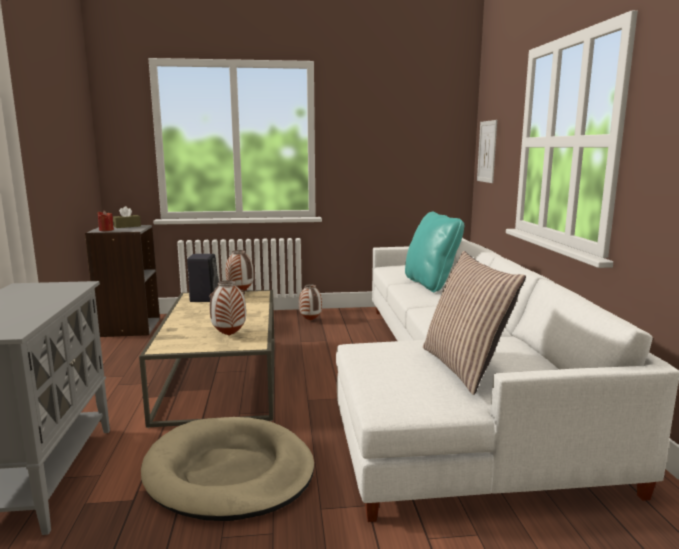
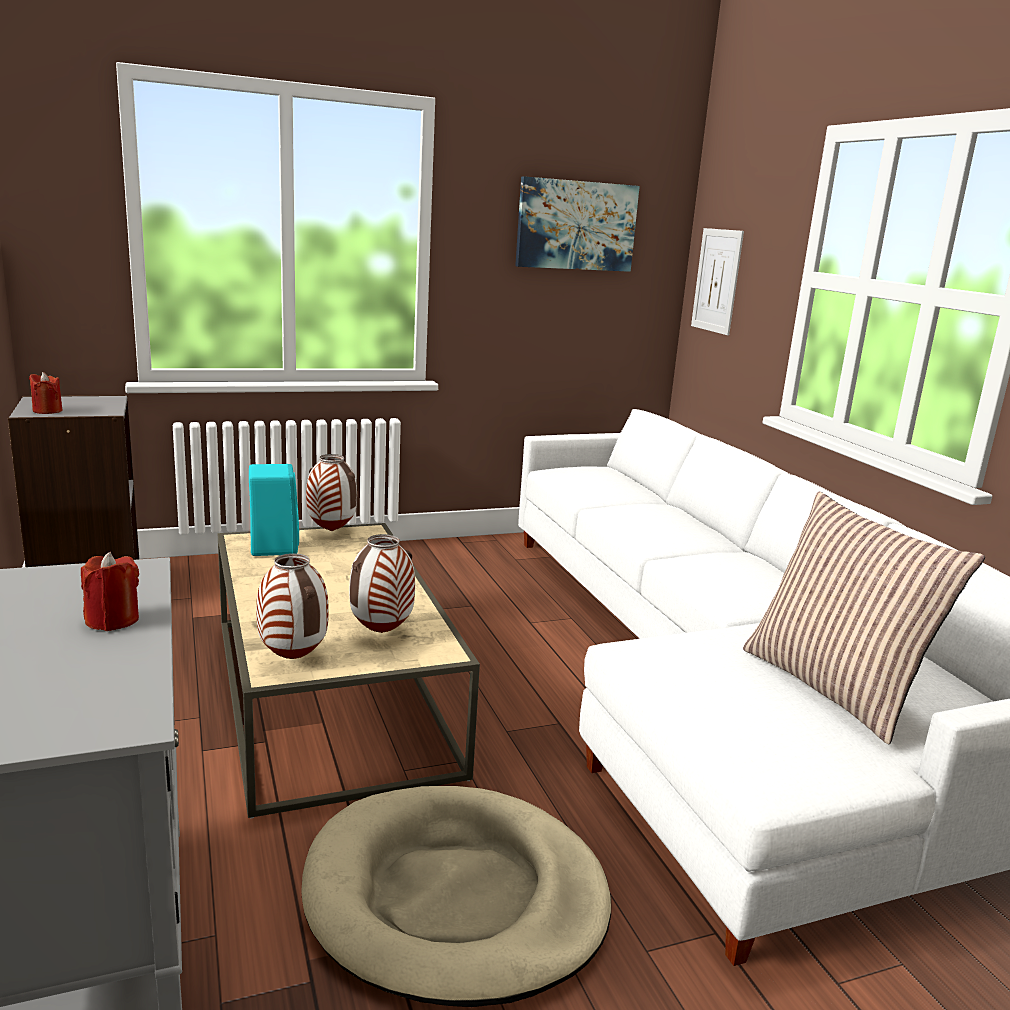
camera: 15 degrees left, 5 degrees up
brown tissue box [113,206,141,228] -> none
black speaker [187,254,219,302] -> turquoise speaker [249,464,299,556]
vase [299,284,322,321] -> vase moved to [256,553,329,659]
turquoise pillow [405,211,464,292] -> none
none -> red candle [81,552,139,631]
none -> picture [515,176,640,272]

